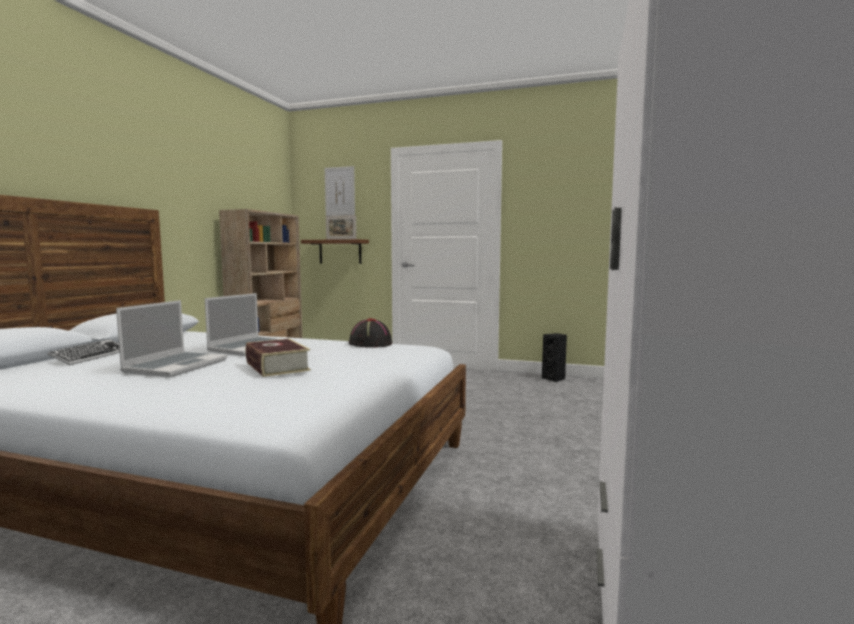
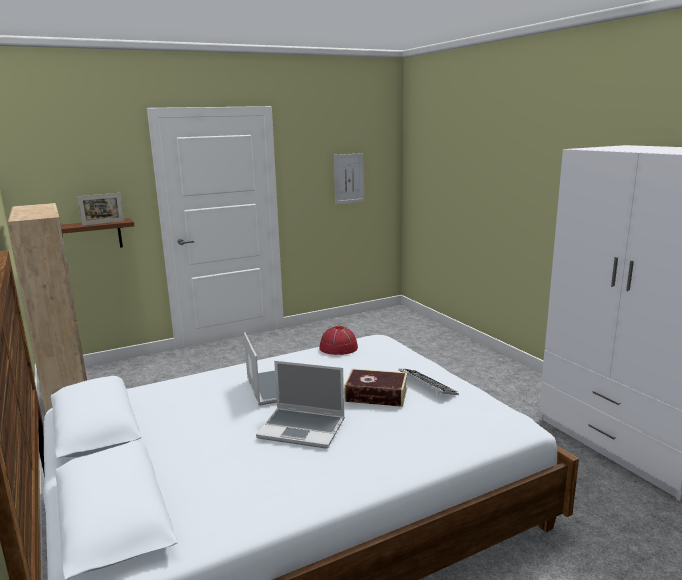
camera: 45 degrees left, 10 degrees up
keyboard [47,339,120,366] -> keyboard moved to [399,368,459,395]
laptop [116,300,227,377] -> laptop turned 135 degrees clockwise [256,361,345,448]
picture [325,166,355,216] -> picture moved to [334,153,364,205]
black hat [349,319,392,348] -> red hat [320,326,358,355]
black speaker [542,333,567,382] -> none

